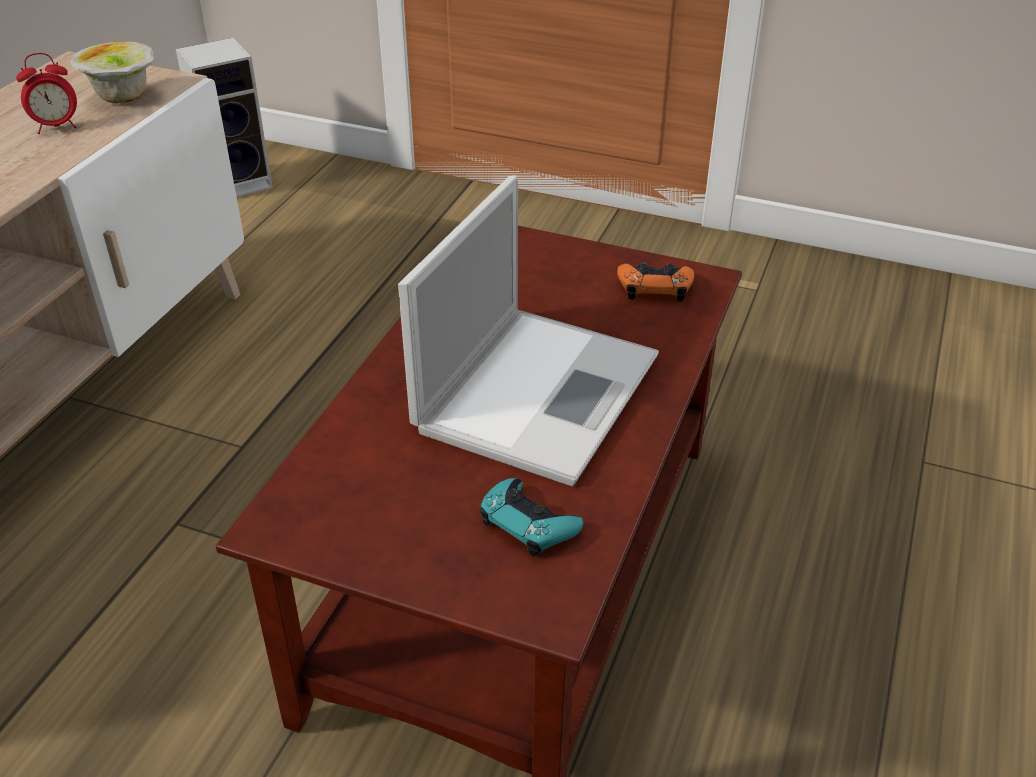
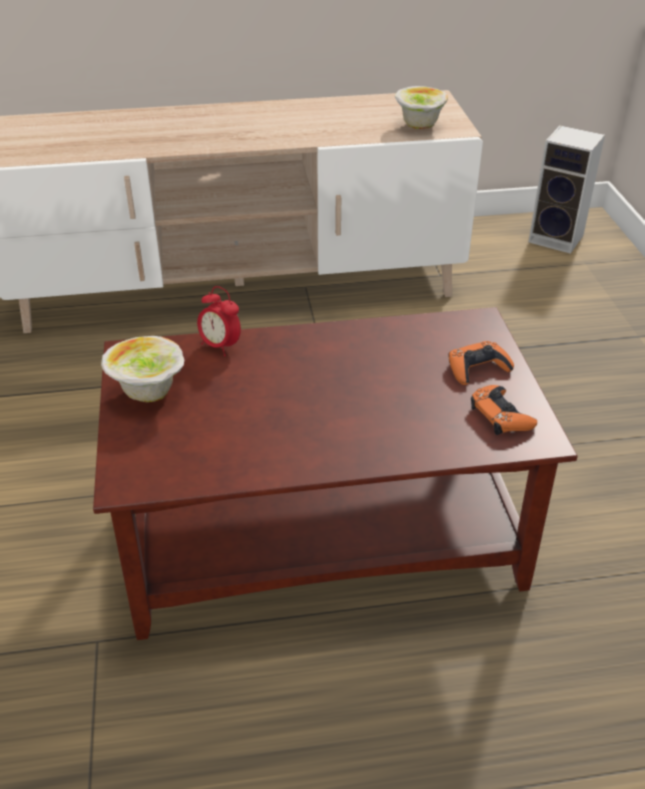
camera: 60 degrees right, 0 degrees up
alarm clock [16,53,77,134] -> alarm clock moved to [197,286,241,356]
laptop [398,175,659,486] -> none
turquoise game controller [480,478,583,557] -> none
none -> bowl [101,336,185,402]
none -> orange game controller [449,341,514,385]

